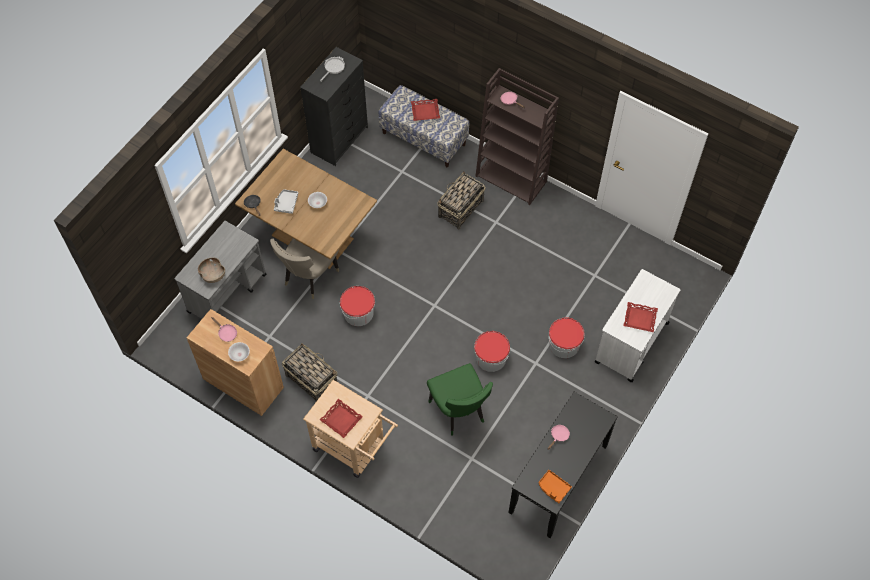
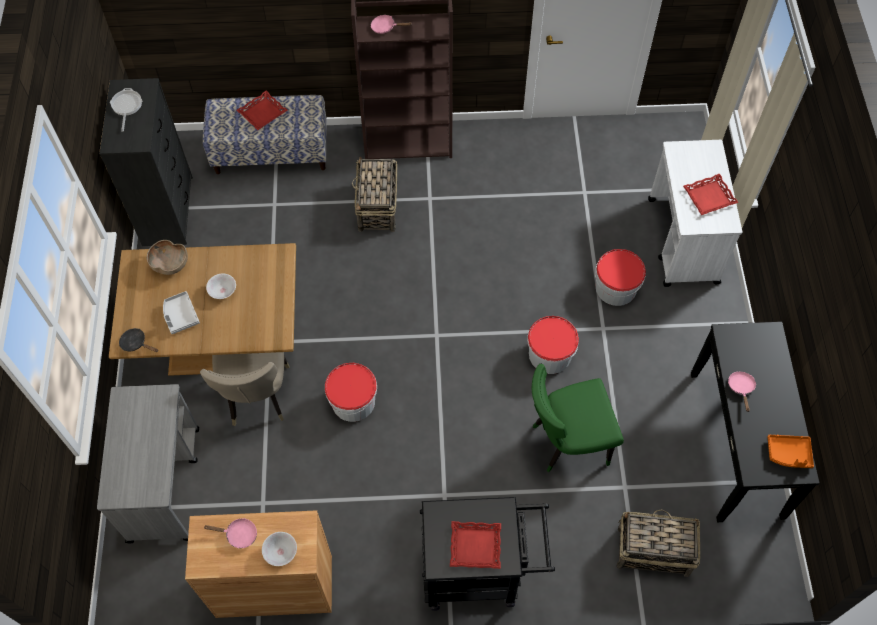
camera: 35 degrees left, 0 degrees up
brown bowl [198,257,225,283] -> brown bowl moved to [147,240,188,275]
basket [282,343,337,401] -> basket moved to [617,509,700,577]
beige cart [303,380,398,478] -> black cart [420,497,555,611]
green chair [427,363,493,435] -> green chair turned 135 degrees clockwise [531,364,624,472]

